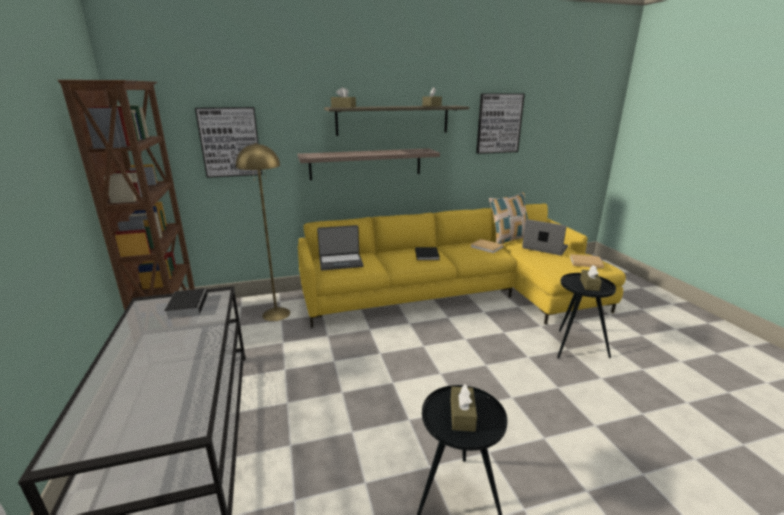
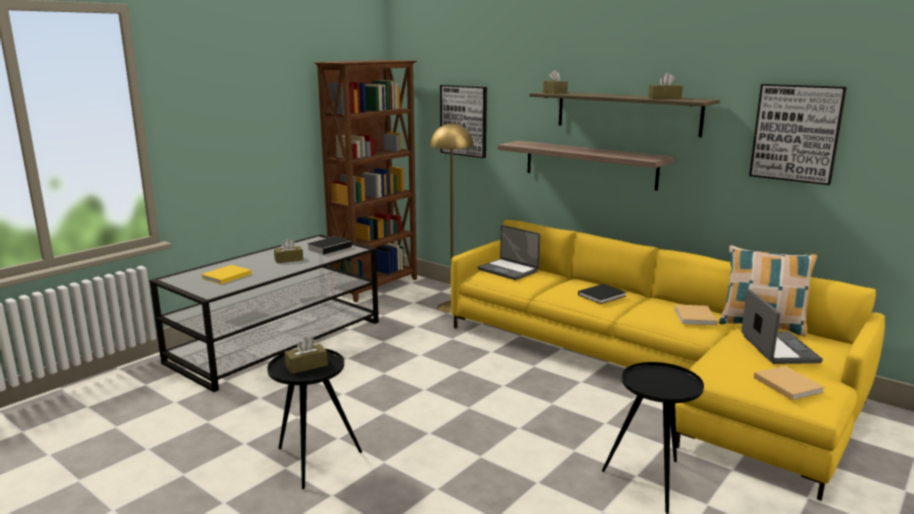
camera: 55 degrees right, 5 degrees down
brown tissue box [580,265,602,291] -> brown tissue box moved to [274,239,303,264]
none -> yellow book [201,265,252,284]

